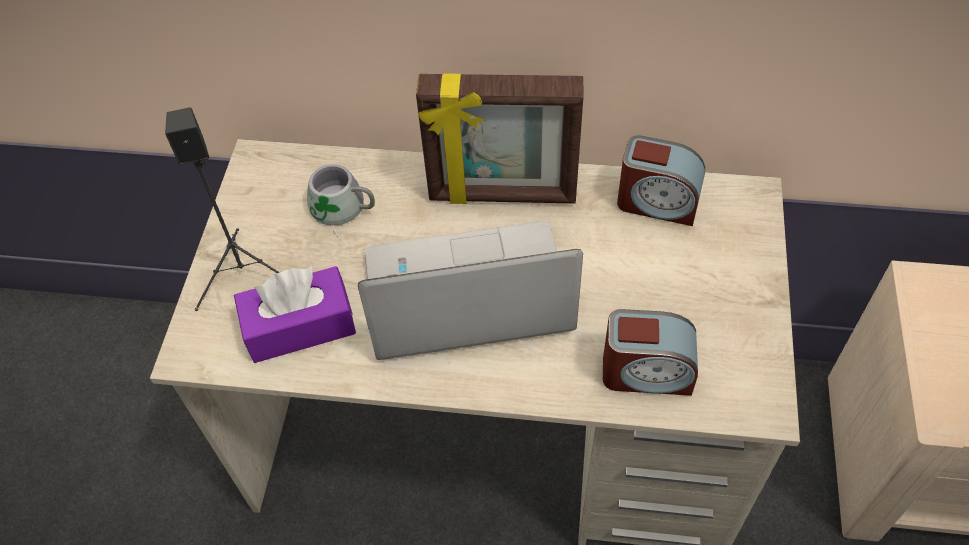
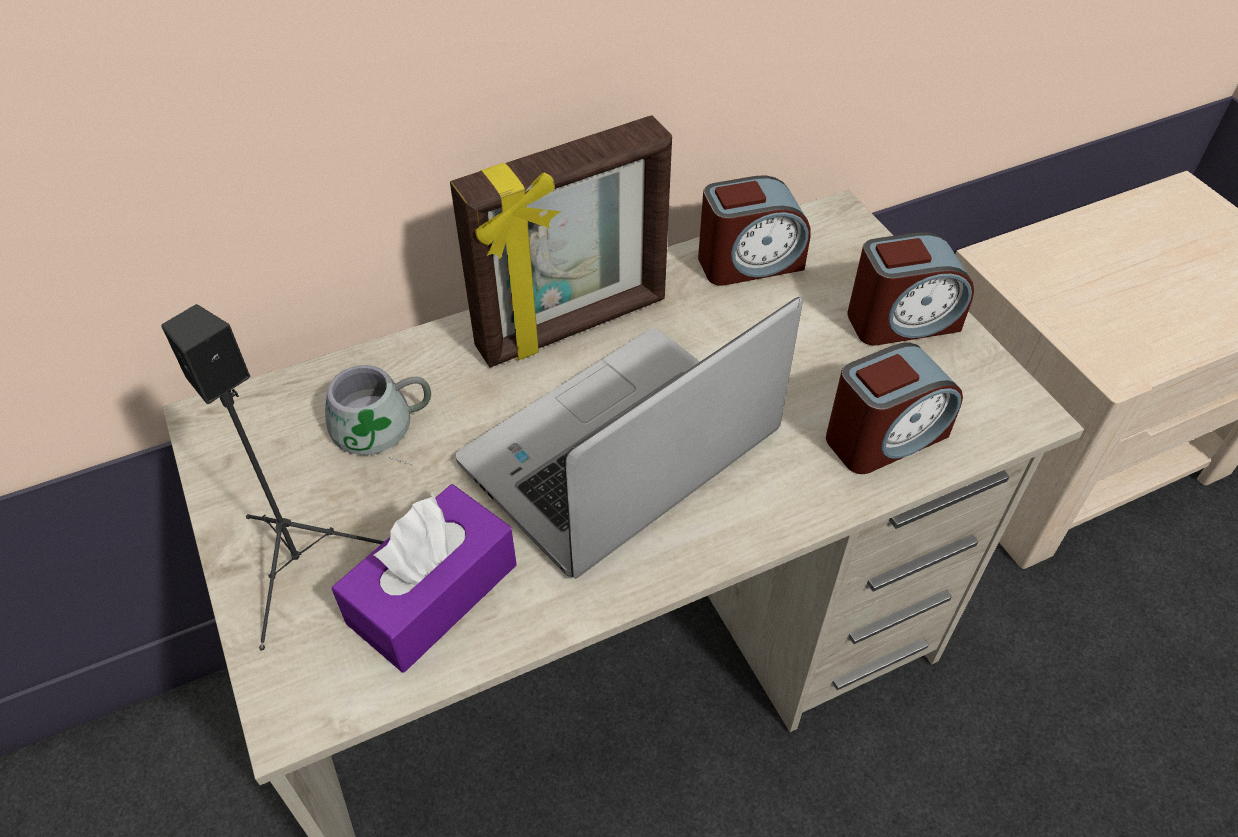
camera: 35 degrees left, 5 degrees down
none -> alarm clock [847,232,974,346]

